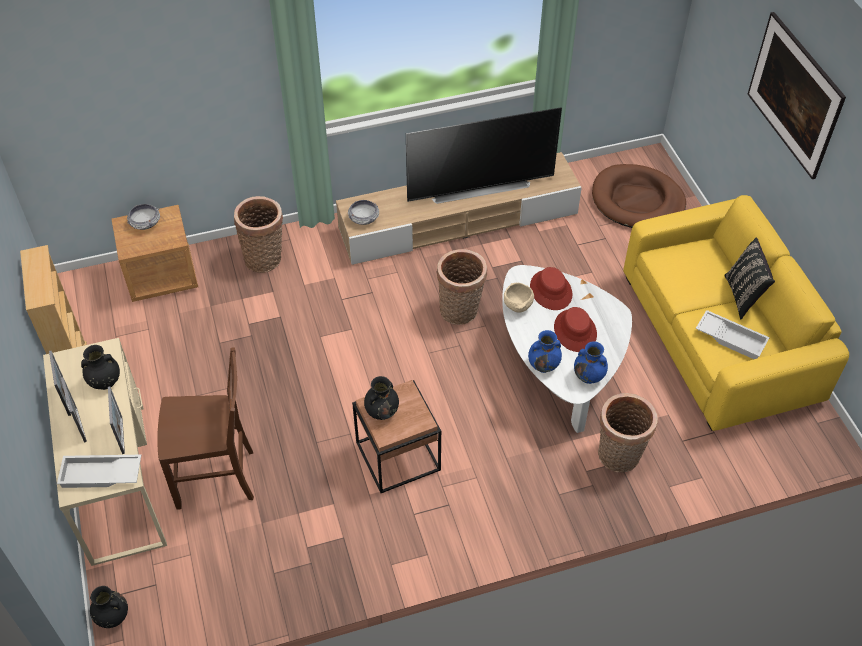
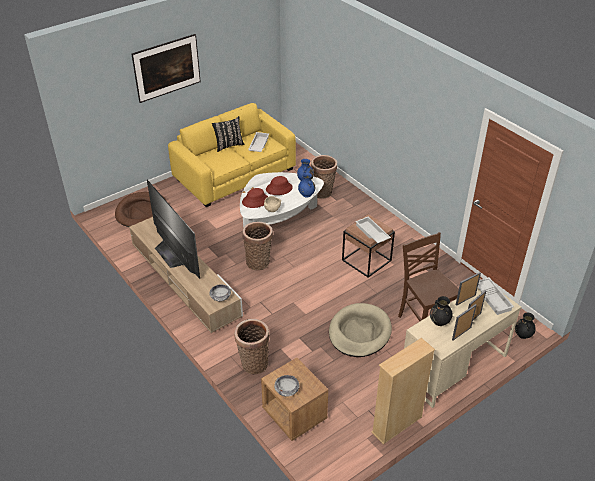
camera: 110 degrees left, 10 degrees down
black vase [364,376,399,420] -> white tray [355,216,391,243]
none -> beige dog bed [329,303,392,357]

